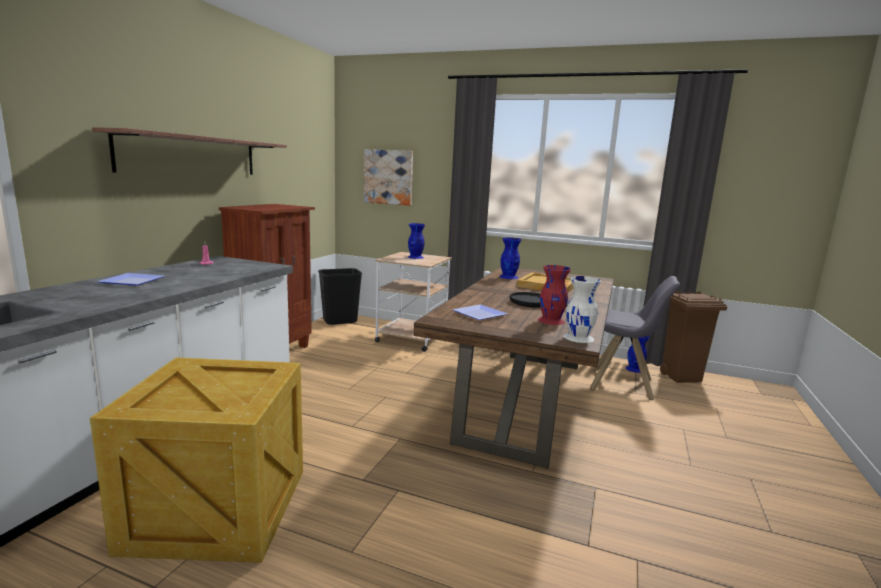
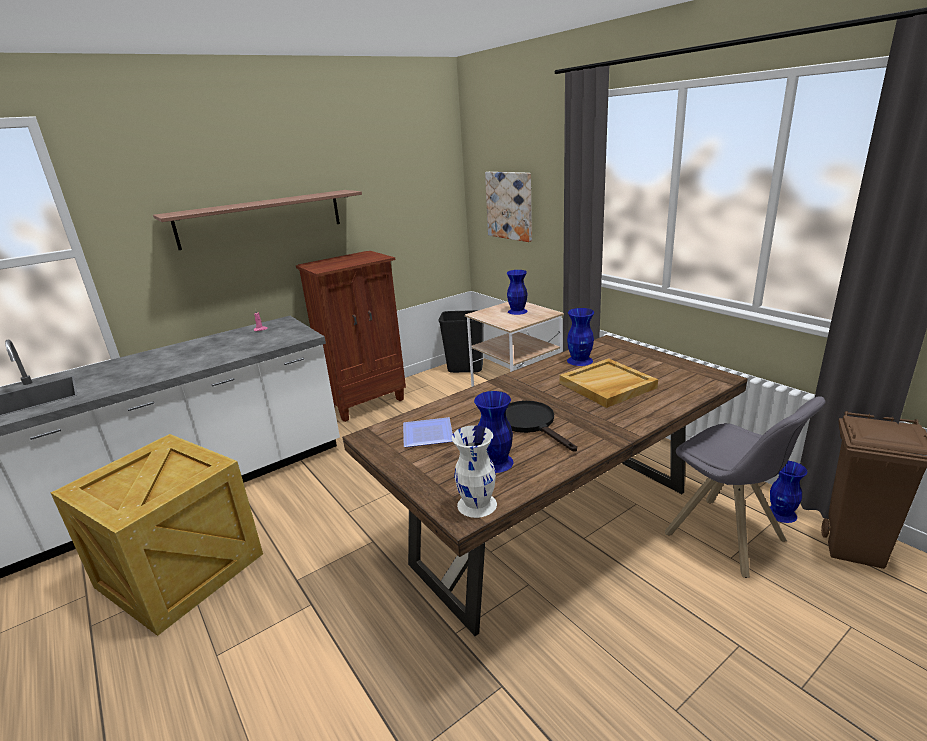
camera: 35 degrees right, 10 degrees up
plate [97,273,165,285] -> none
red vase [538,265,571,325] -> blue vase [474,391,513,473]

